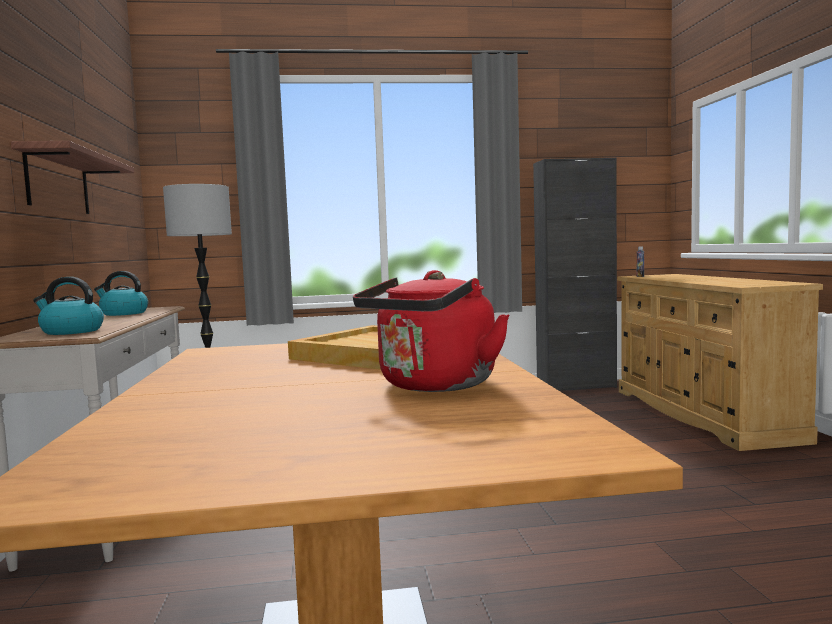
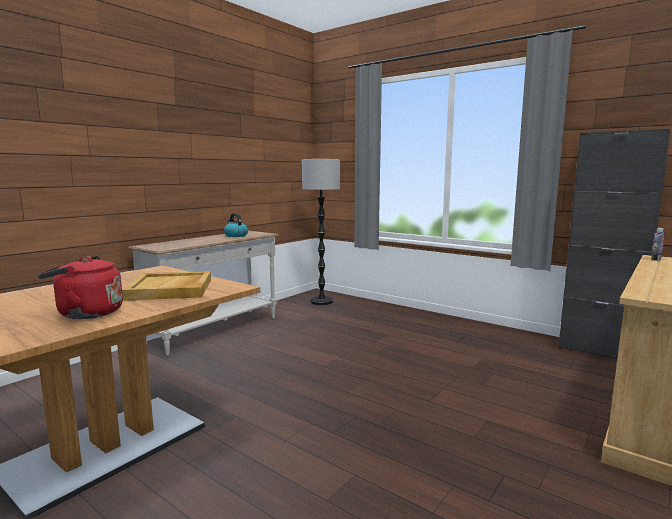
camera: 45 degrees right, 5 degrees up
shelf [10,141,134,214] -> none
kettle [33,277,104,335] -> none

